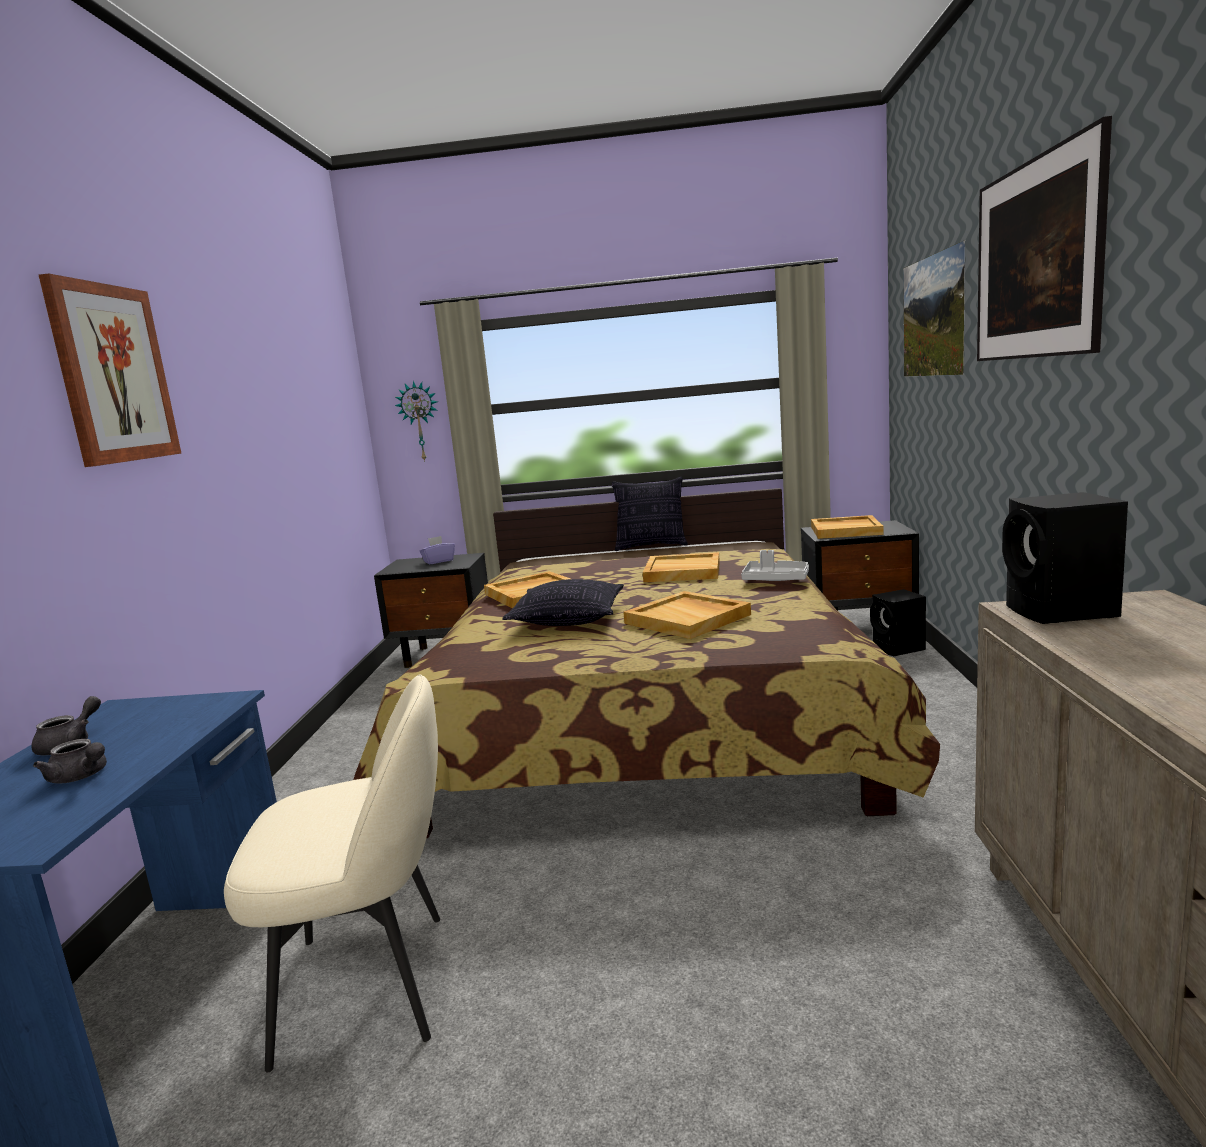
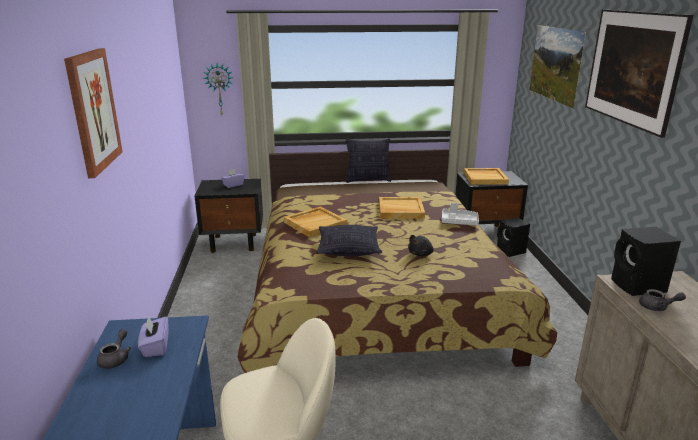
camera: 10 degrees left, 10 degrees up
grey teapot [33,739,107,783] -> grey teapot moved to [639,289,686,311]
beige tray [623,591,751,639] -> black plush toy [408,235,434,256]
none -> purple tissue box [138,316,169,357]

